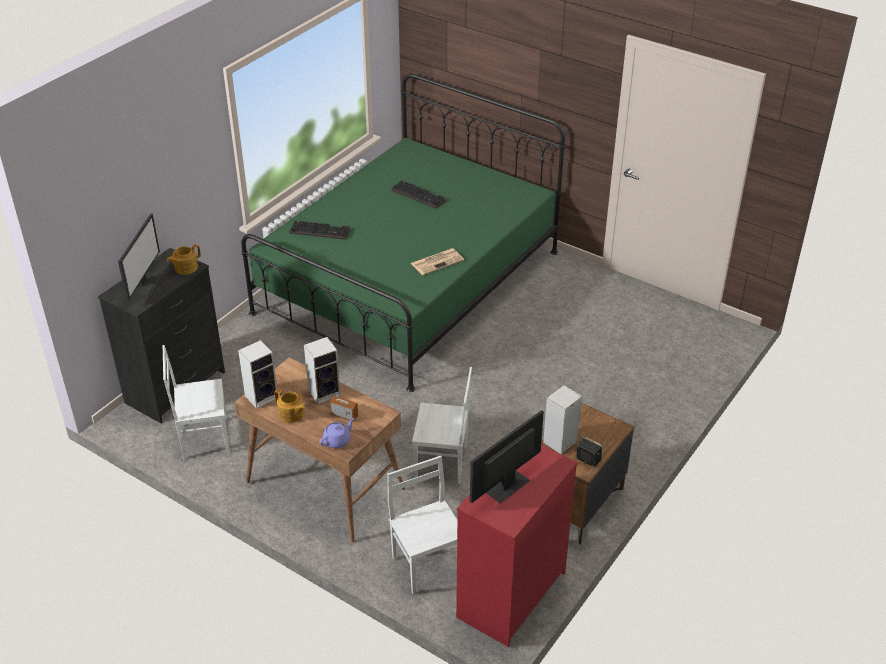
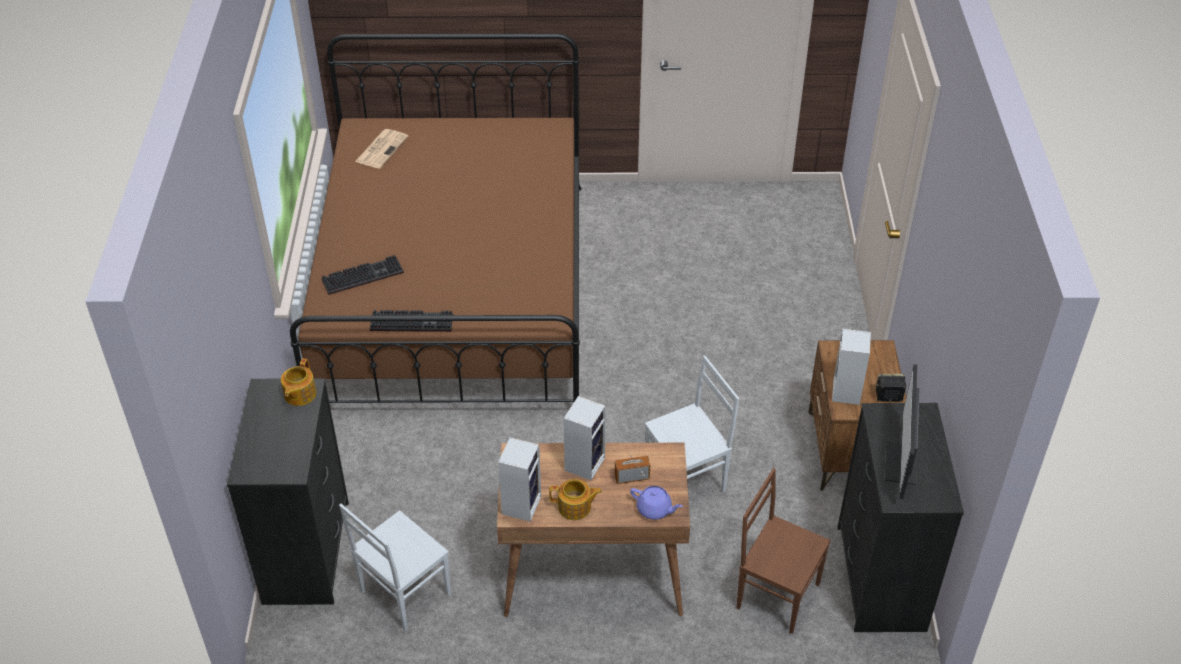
camera: 35 degrees left, 5 degrees up
monitor [118,214,162,301] -> none
green bed [241,74,565,392] -> brown bed [290,33,582,403]
purple teapot [319,418,354,448] -> purple teapot turned 105 degrees clockwise [630,486,683,520]
white chair [388,456,457,594] -> brown chair [736,468,831,634]
keyboard [391,180,446,209] -> keyboard moved to [370,310,453,332]
newspaper [411,248,464,275] -> newspaper moved to [355,129,408,169]
red dresser [456,445,577,647] -> black dresser [837,403,964,632]

